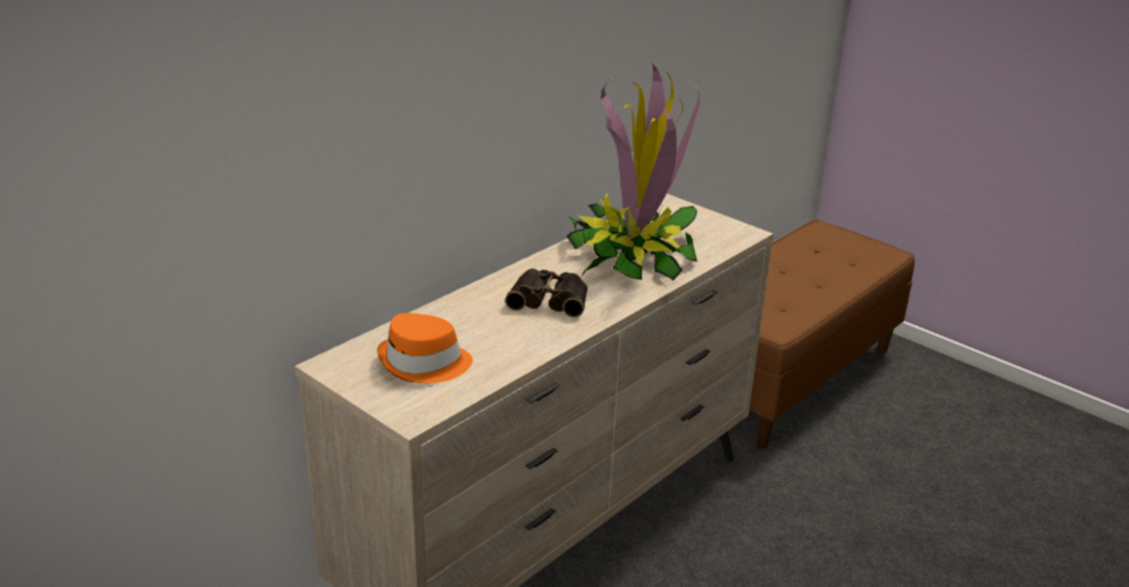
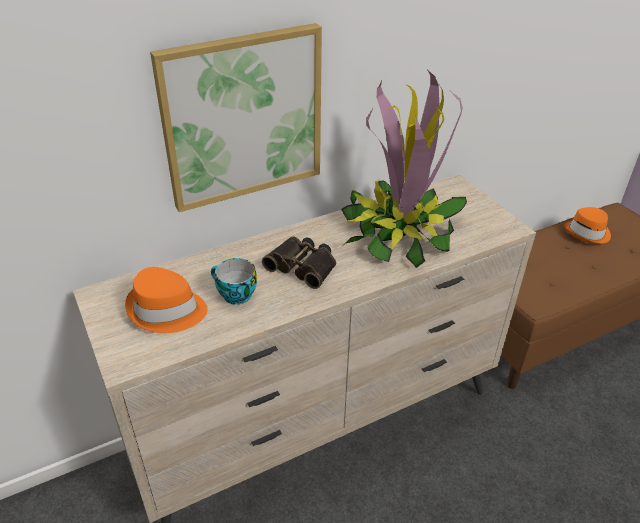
camera: 20 degrees right, 10 degrees up
none -> picture [150,23,322,212]
none -> cup [211,258,257,305]
none -> orange hat [564,207,611,244]

